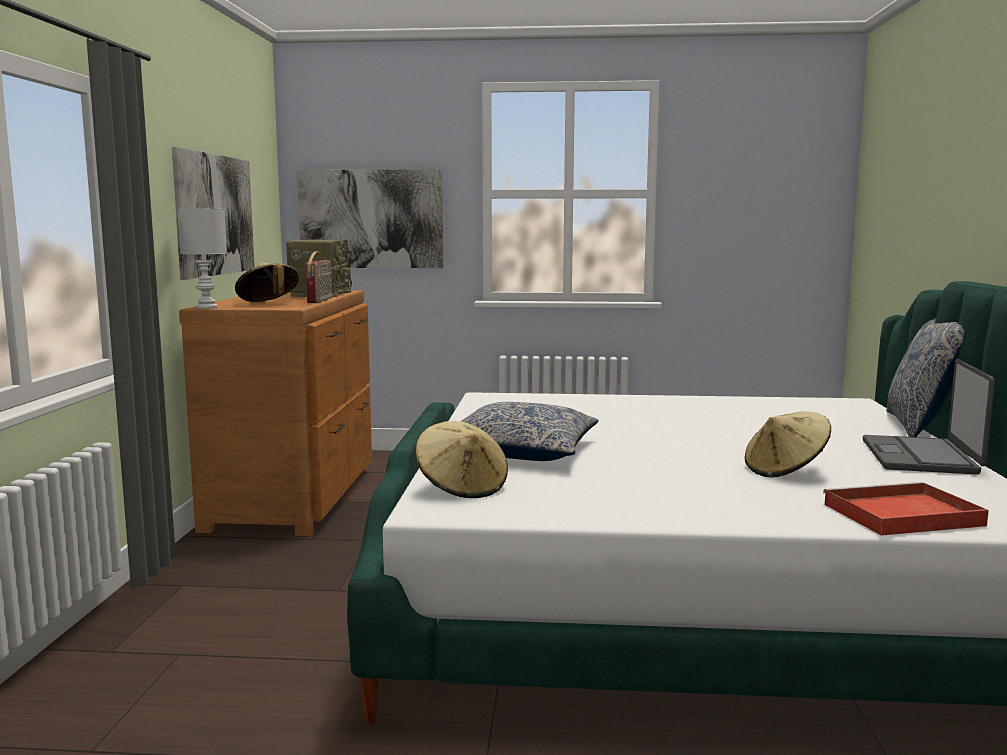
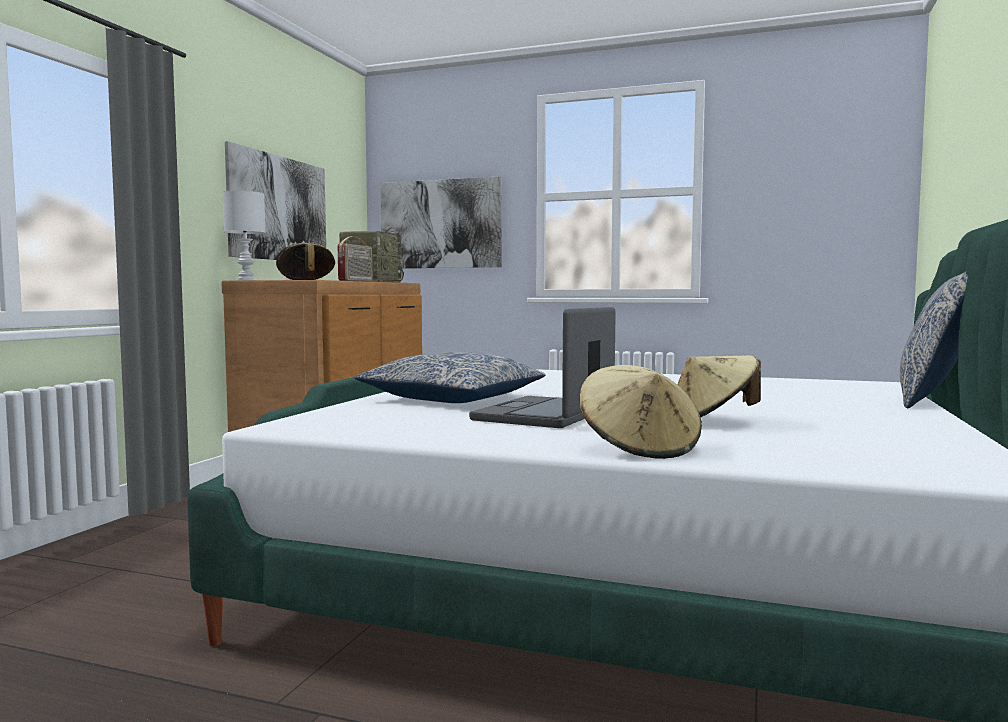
camera: 15 degrees right, 5 degrees down
beige hat [416,421,508,498] -> beige hat moved to [580,365,702,459]
red tray [823,482,989,536] -> none
laptop [863,359,995,475] -> laptop moved to [469,307,616,428]

